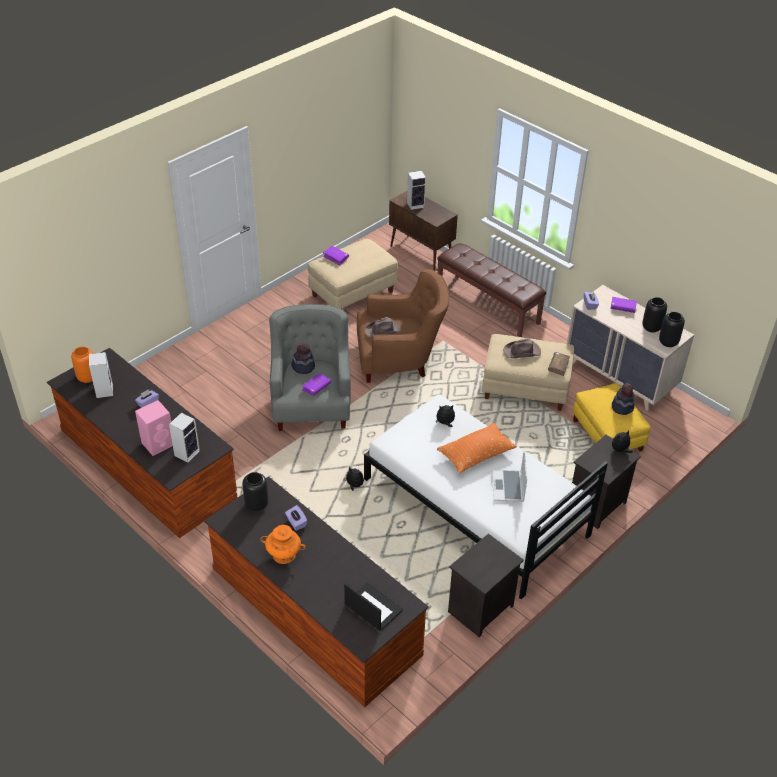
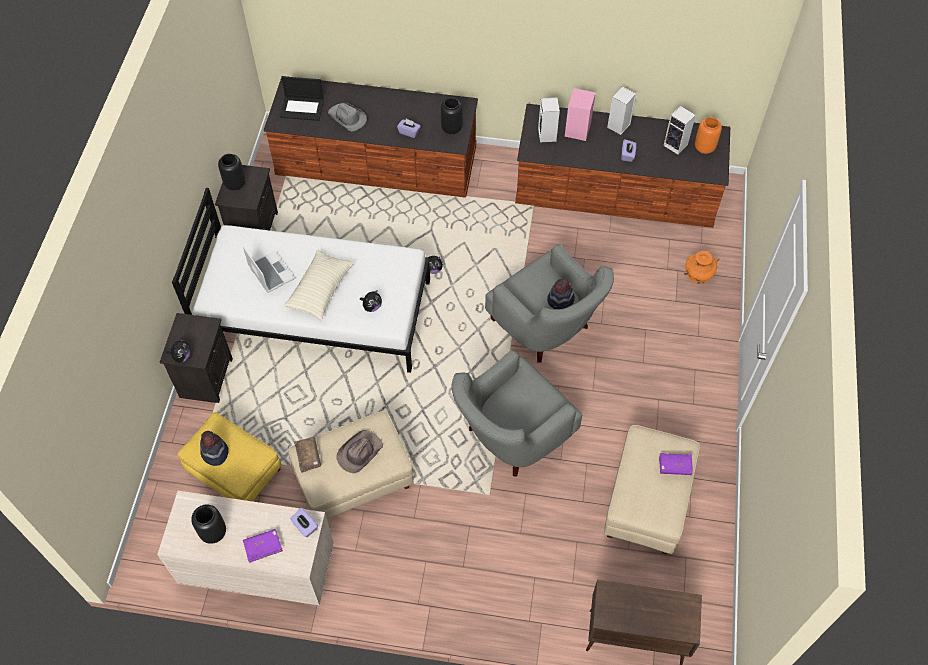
camera: 145 degrees right, 15 degrees up
orange vase [260,525,306,564] -> orange vase moved to [684,251,719,284]
purple book [302,373,331,396] -> none
brown armchair [357,269,449,383] -> grey armchair [452,349,582,477]
brown hat [365,317,401,338] -> none
speaker [407,171,426,210] -> speaker moved to [607,86,636,135]
brown bench [437,243,546,337] -> none
orange pillow [437,423,517,473] -> beige pillow [283,250,354,320]
black vase [659,312,685,347] -> black vase moved to [218,154,245,190]
none -> grey hat [328,102,367,131]

